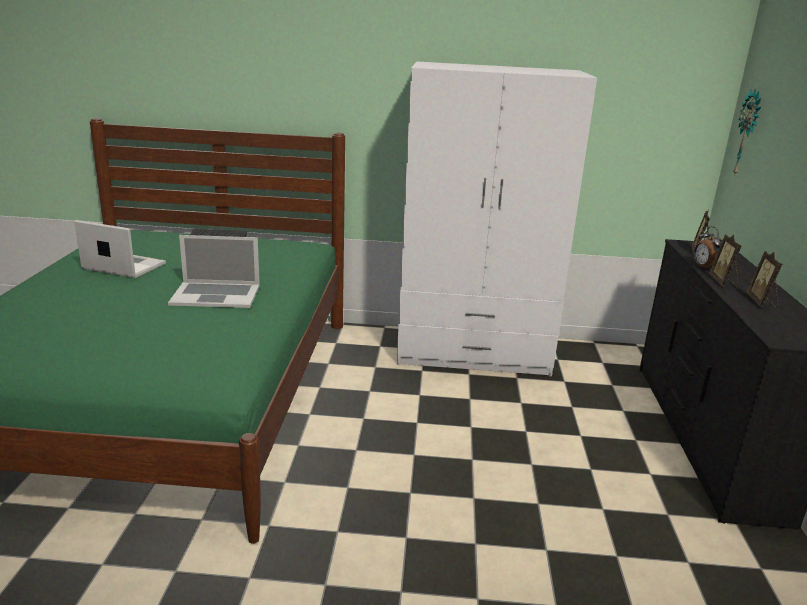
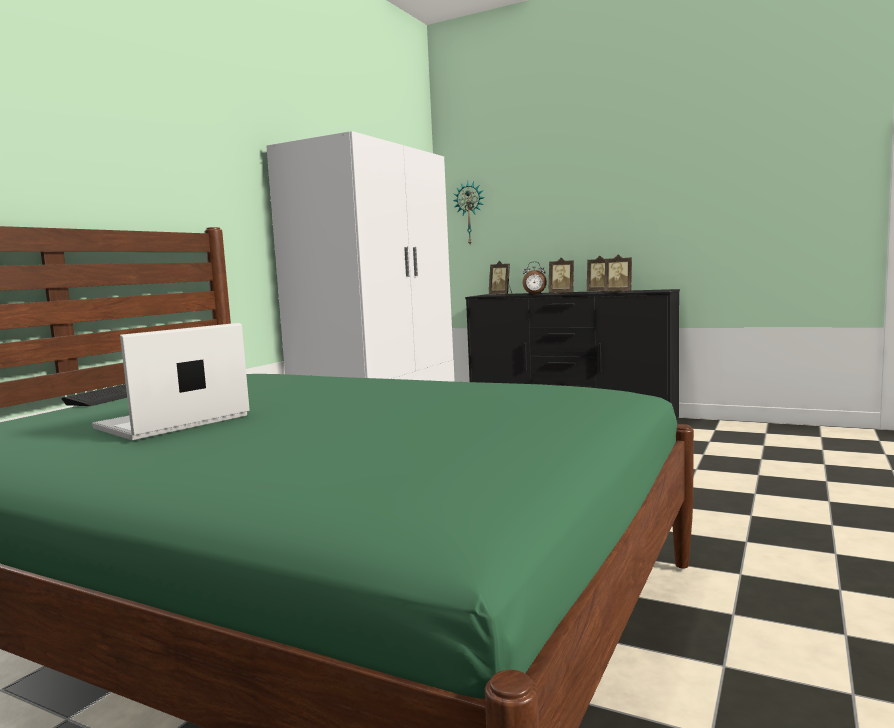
camera: 65 degrees left, 15 degrees down
laptop [168,235,260,308] -> none
none -> picture frame [605,254,632,292]

